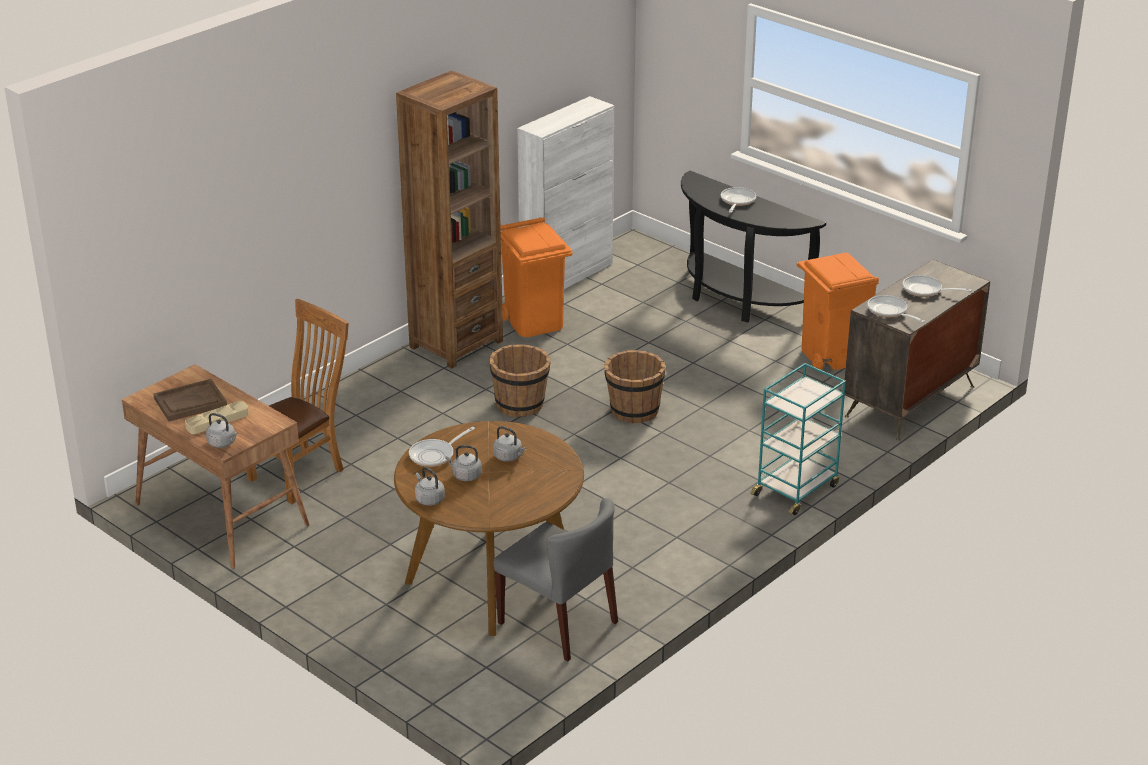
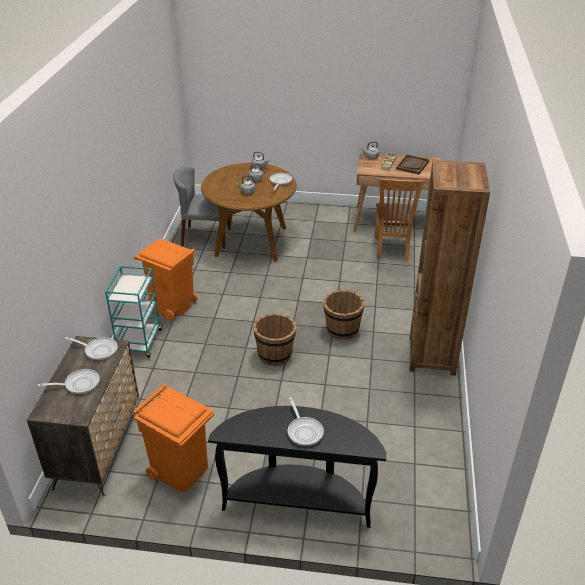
camera: 145 degrees right, 5 degrees up
orange trash can [501,217,573,337] -> orange trash can moved to [134,239,197,321]
white cabinet [517,96,614,289] -> none

